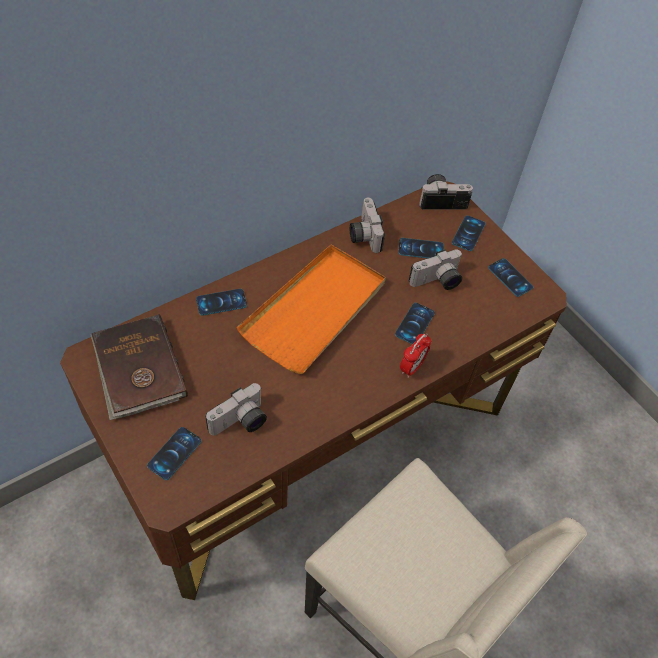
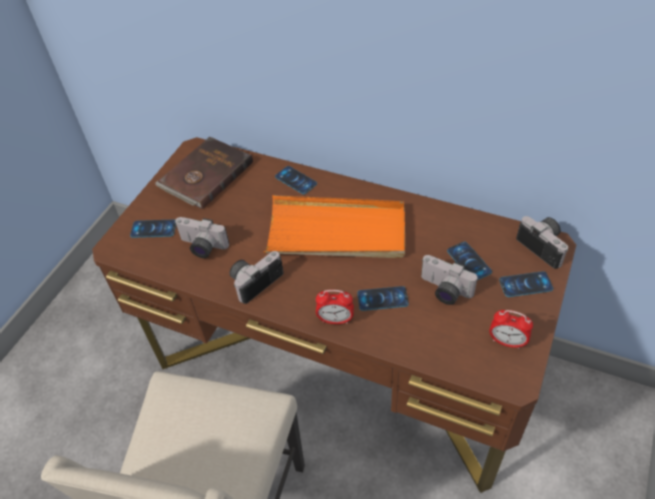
camera: 65 degrees right, 5 degrees down
camera [350,198,385,253] -> camera moved to [229,251,284,304]
phone [488,258,533,297] -> alarm clock [489,310,533,349]

